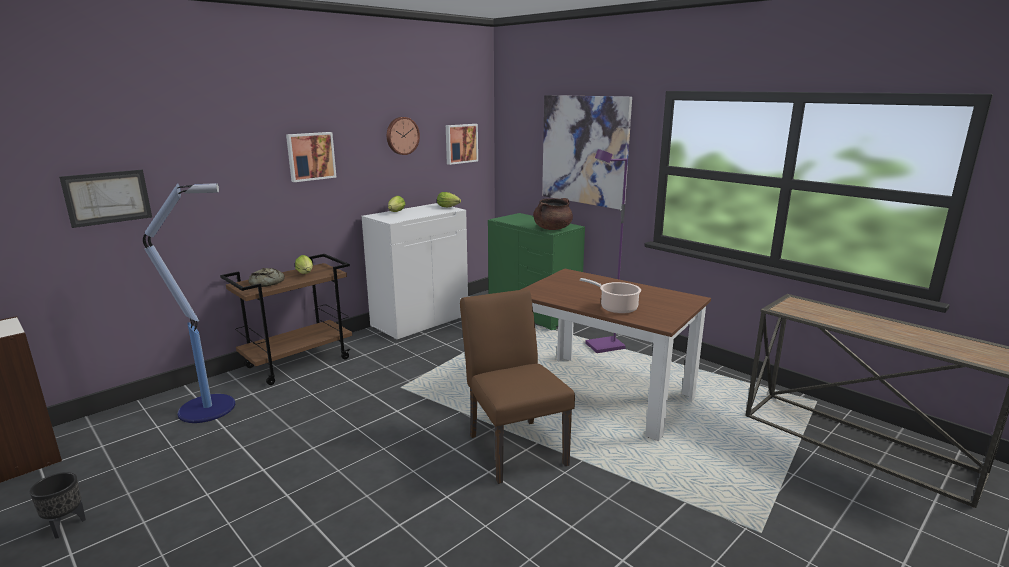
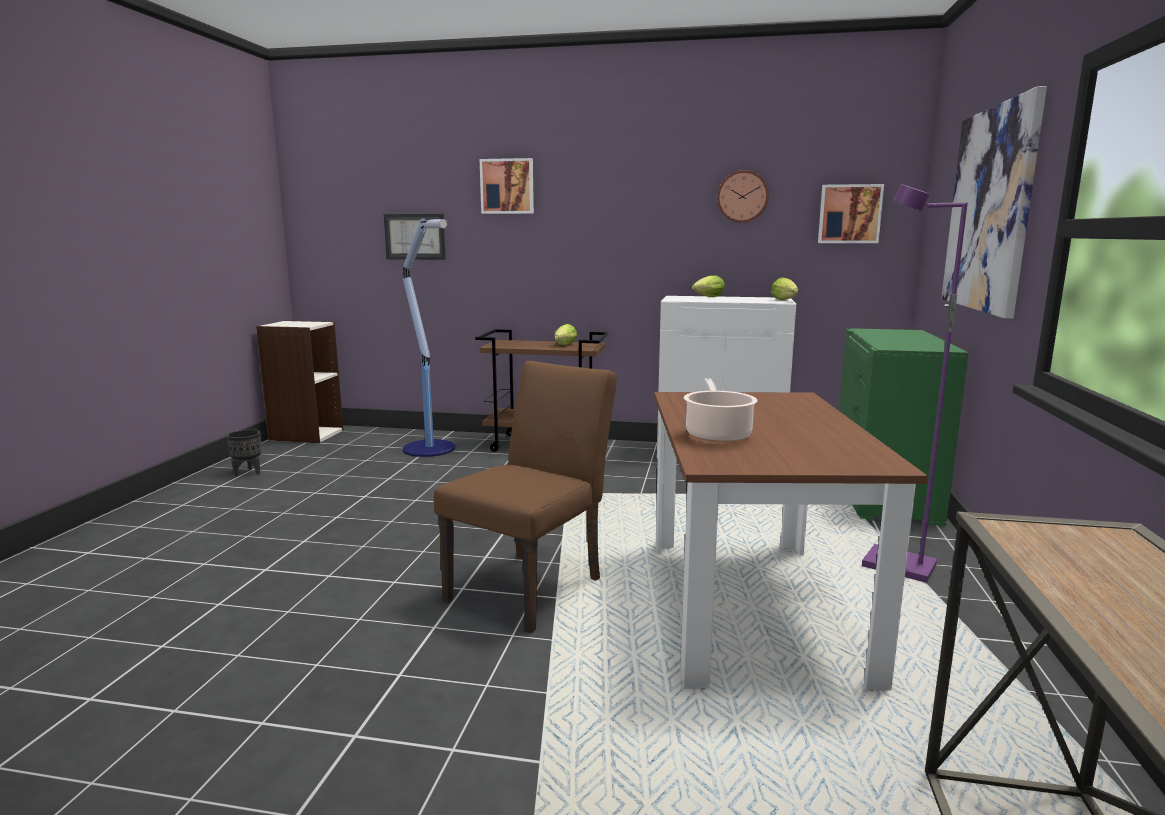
camera: 55 degrees right, 5 degrees down
bread [249,268,285,287] -> none
picture [286,132,337,182] -> picture moved to [480,158,534,214]
brown cooking pot [533,198,573,230] -> none

